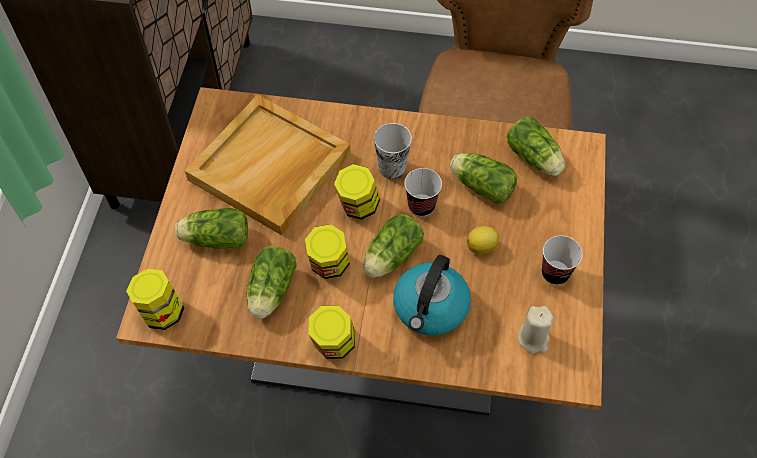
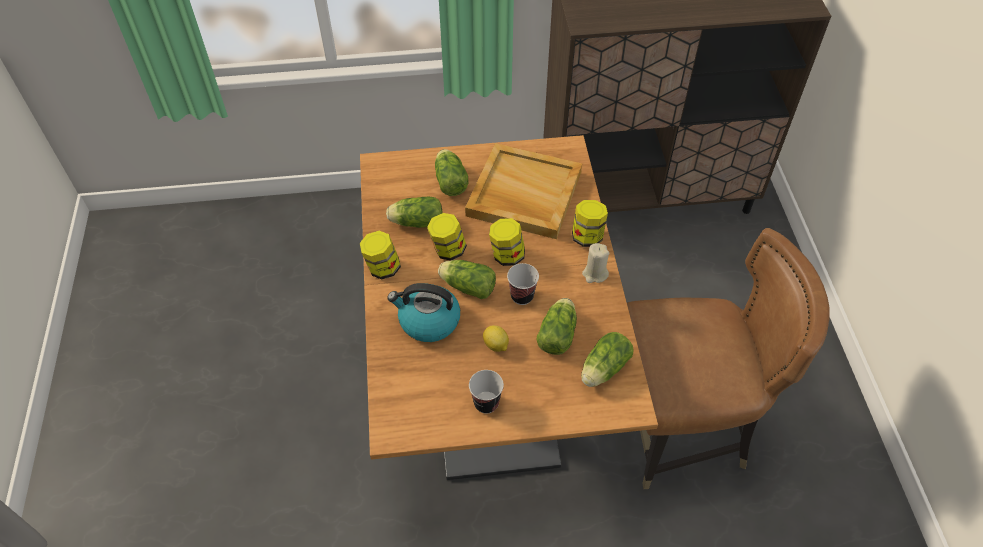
camera: 75 degrees right, 5 degrees down
jar [126,269,185,330] -> jar moved to [572,200,608,247]
cup [374,123,412,179] -> none
beige candle [518,306,553,354] -> beige candle moved to [582,243,609,283]

